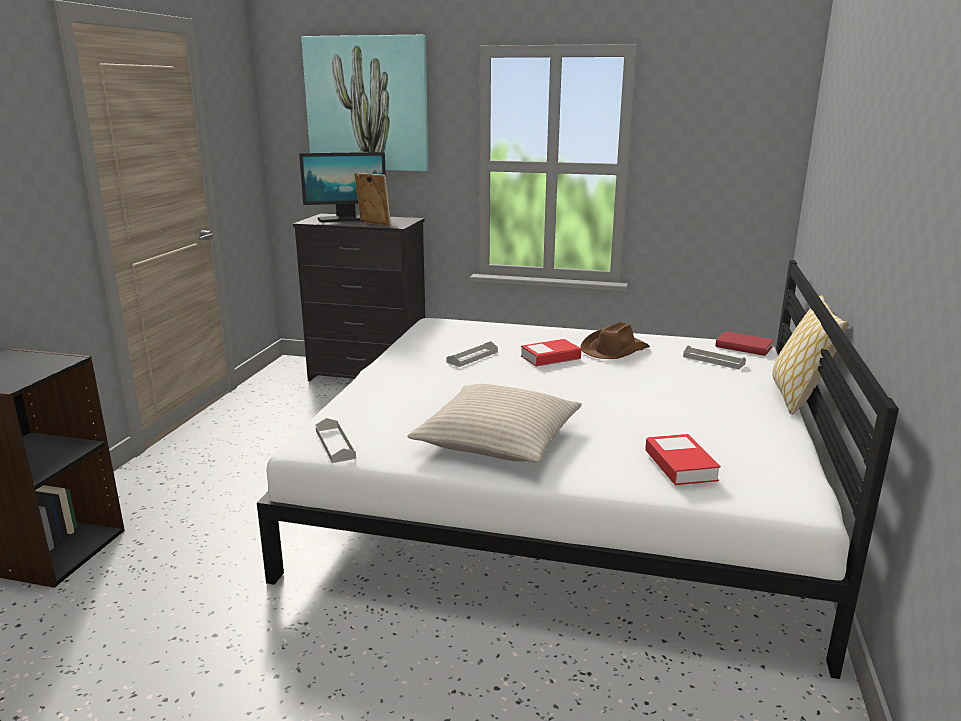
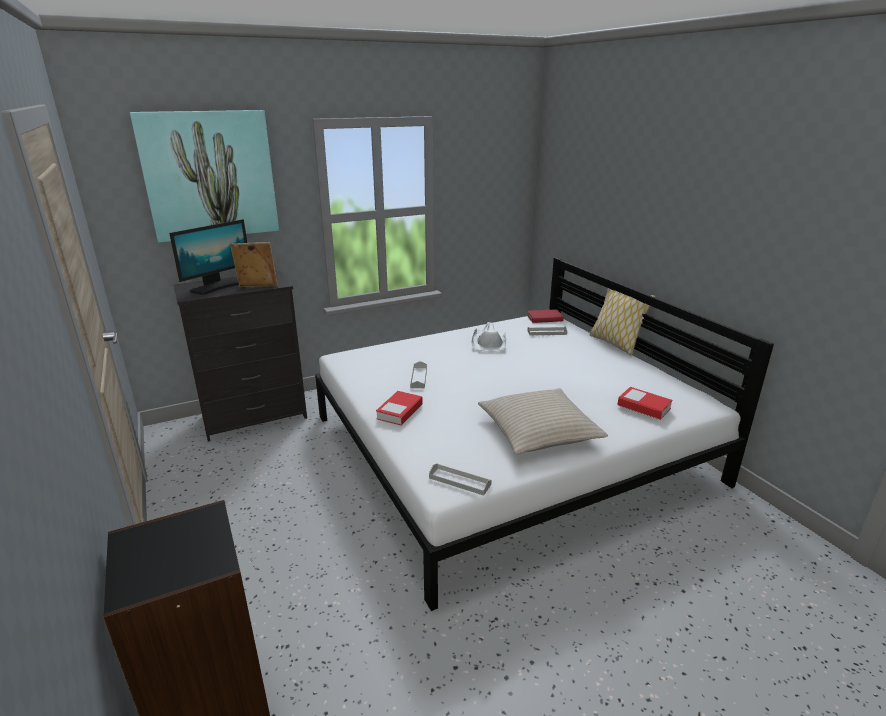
camera: 40 degrees left, 5 degrees up
book [521,339,581,366] -> book moved to [376,391,423,425]
brown hat [580,322,650,359] -> white hat [471,322,506,352]

